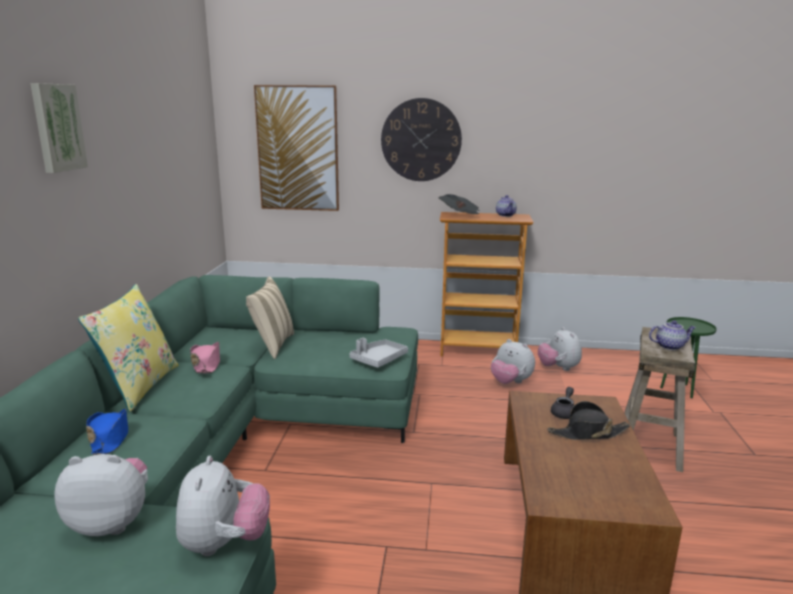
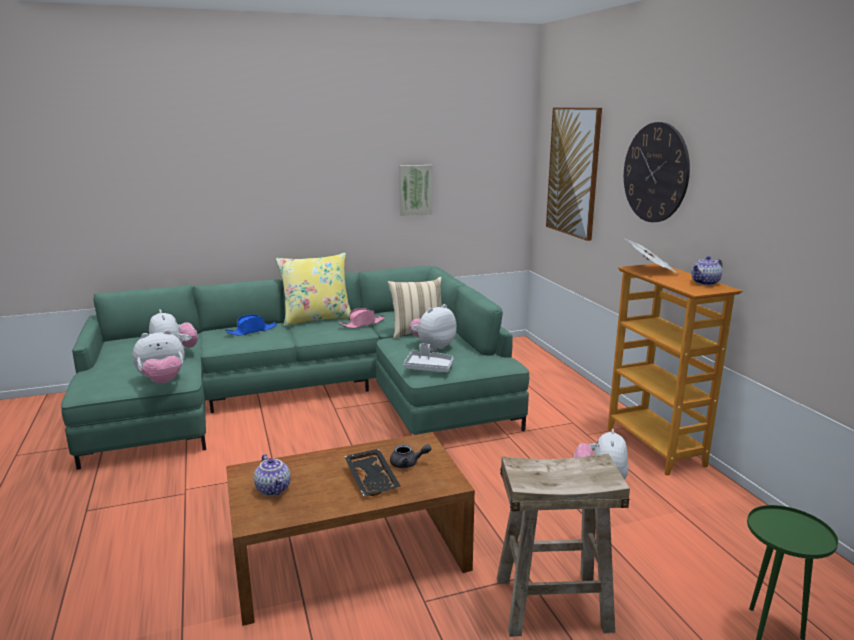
camera: 65 degrees right, 0 degrees up
picture [30,83,88,173] -> picture moved to [399,165,432,216]
plush toy [538,327,582,371] -> plush toy moved to [409,304,457,352]
black hat [547,401,630,440] -> black tray [344,449,400,496]
teapot [649,320,696,350] -> teapot moved to [254,454,291,496]

